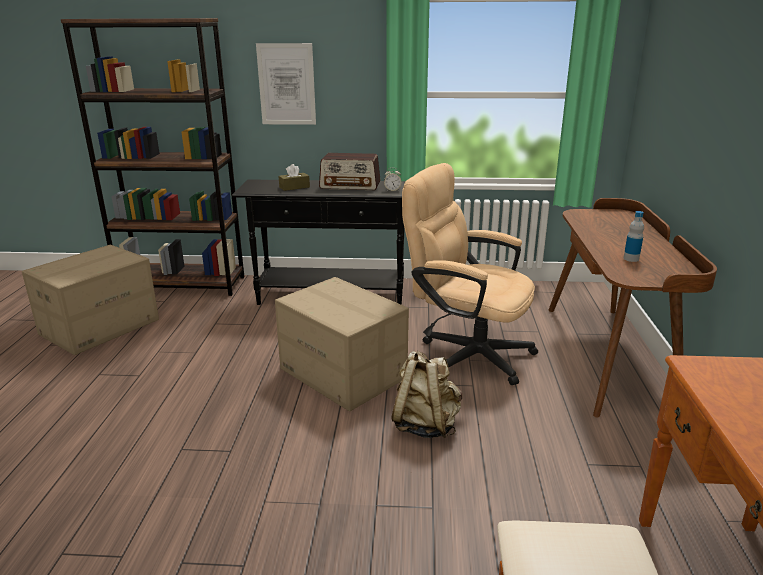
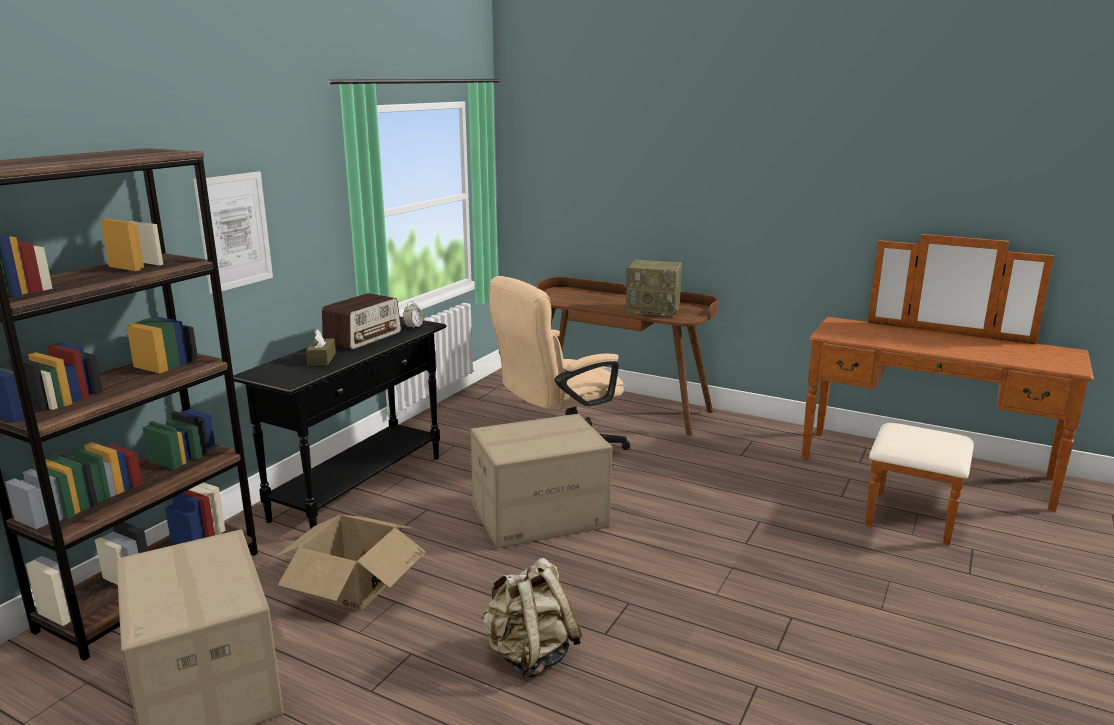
camera: 65 degrees left, 5 degrees down
beige backpack [391,351,462,438] -> beige backpack moved to [482,558,582,679]
bottle [623,211,644,262] -> radio [625,260,682,317]
none -> cardboard box [272,515,426,611]

